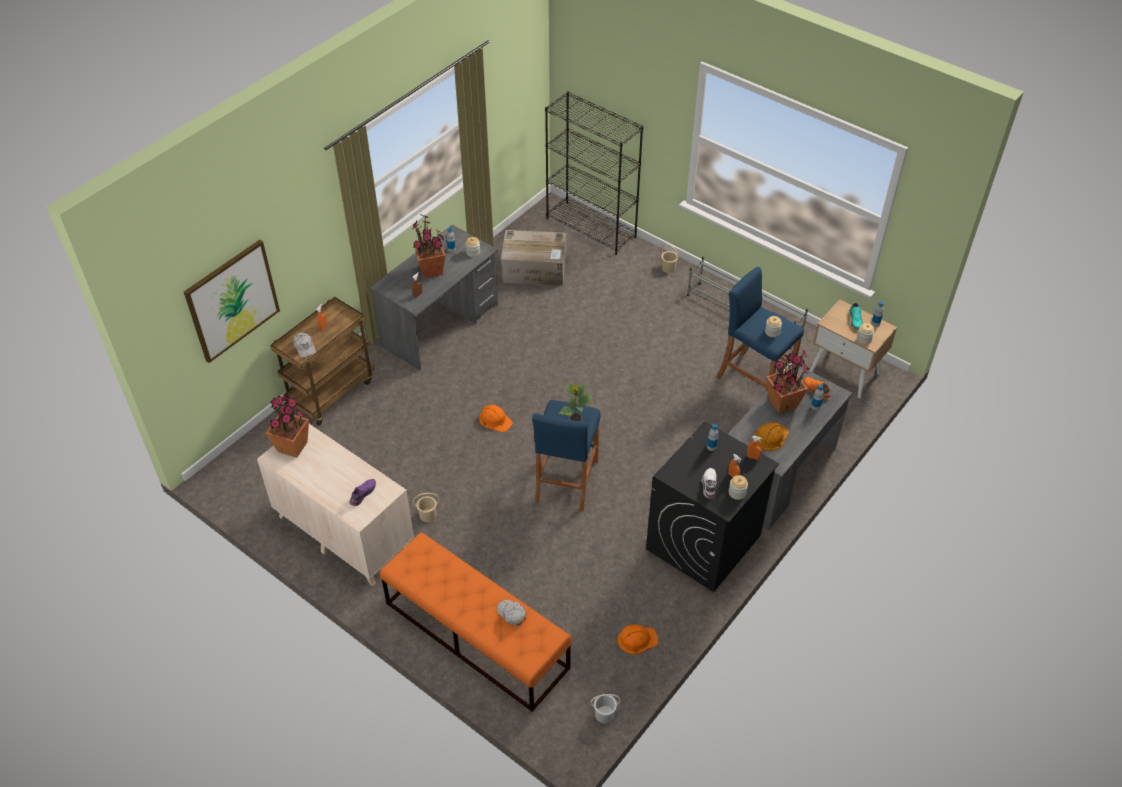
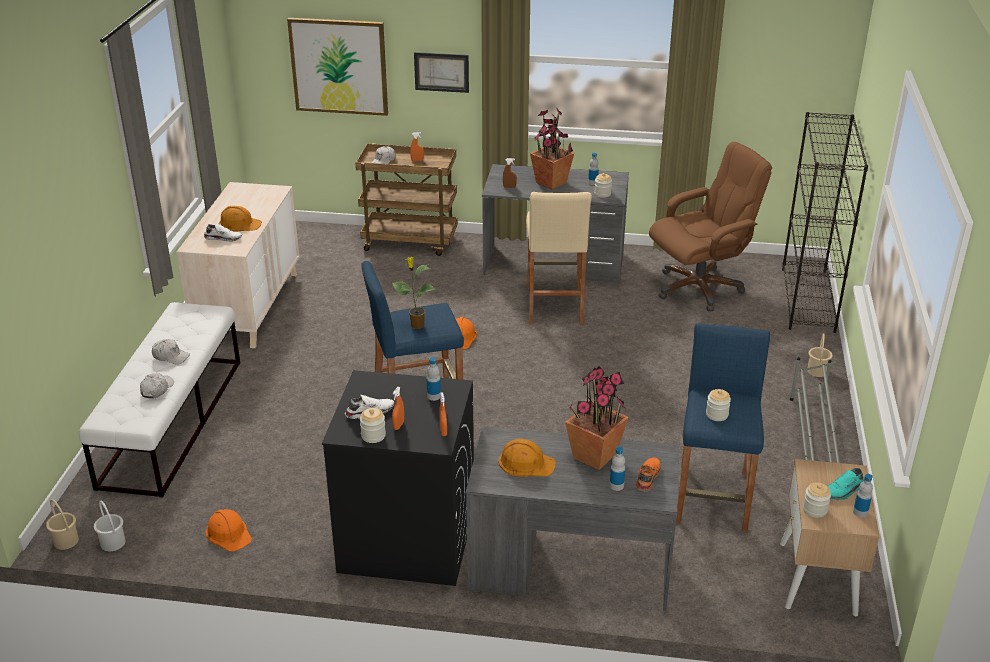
camera: 60 degrees right, 15 degrees down
potted plant [265,395,309,458] -> none
purple shoe [350,479,376,506] -> white shoe [204,223,242,242]
orange bench [380,532,572,712] -> white bench [79,302,240,497]
beige bucket [413,493,439,522] -> beige bucket moved to [46,499,79,550]
cardboard box [501,230,566,286] -> brown office chair [649,142,772,311]
none -> white cap [152,339,190,365]
none -> orange hard hat [219,206,262,232]
none -> picture [414,52,469,93]
none -> beige stool [526,192,592,325]

